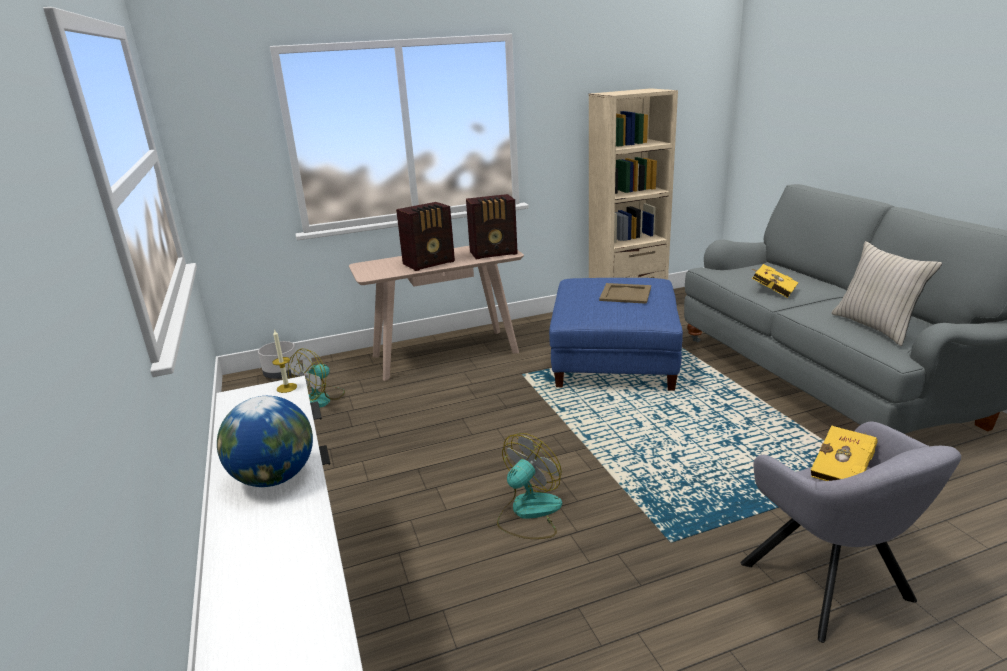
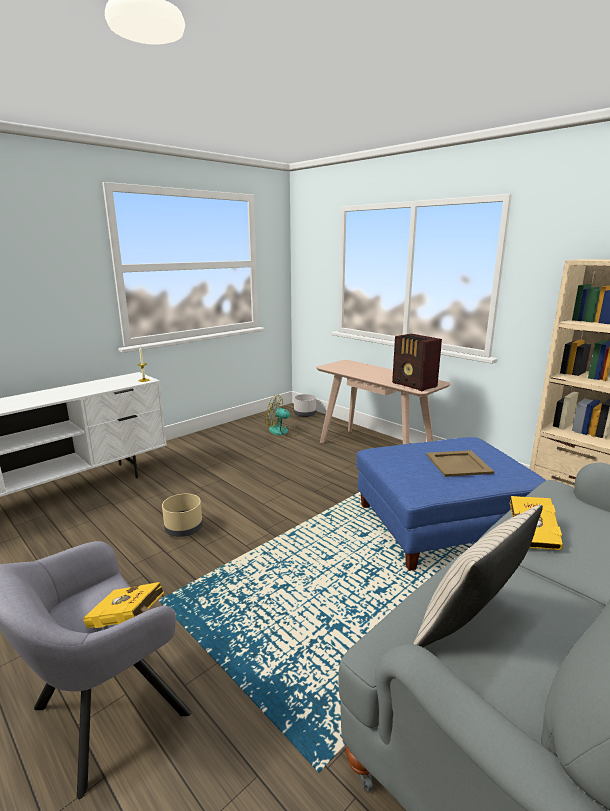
camera: 65 degrees right, 5 degrees down
globe [217,396,313,487] -> none
radio [396,202,455,271] -> none
fan [497,433,562,539] -> beige planter [162,494,203,537]

